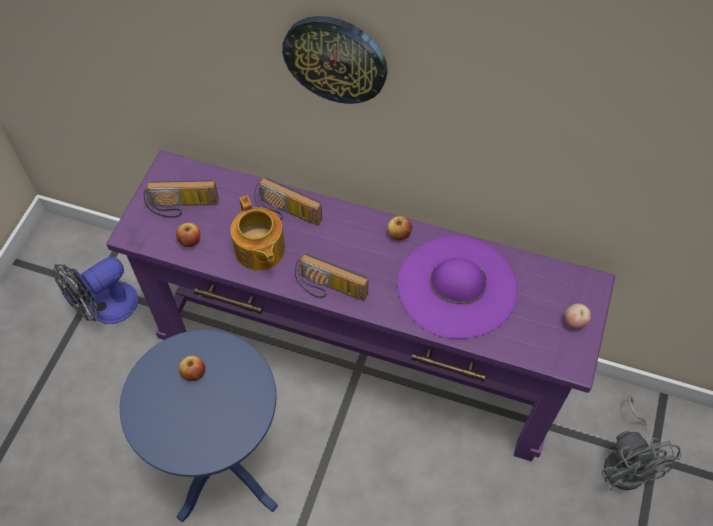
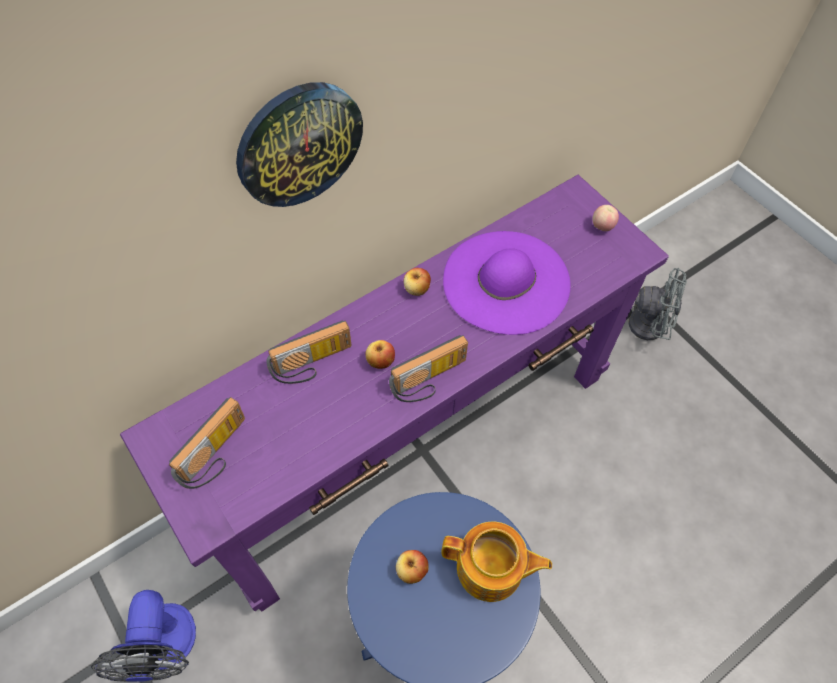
camera: 55 degrees left, 0 degrees up
apple [176,223,200,247] -> apple moved to [365,340,395,369]
teapot [231,195,285,271] -> teapot moved to [442,521,552,602]

